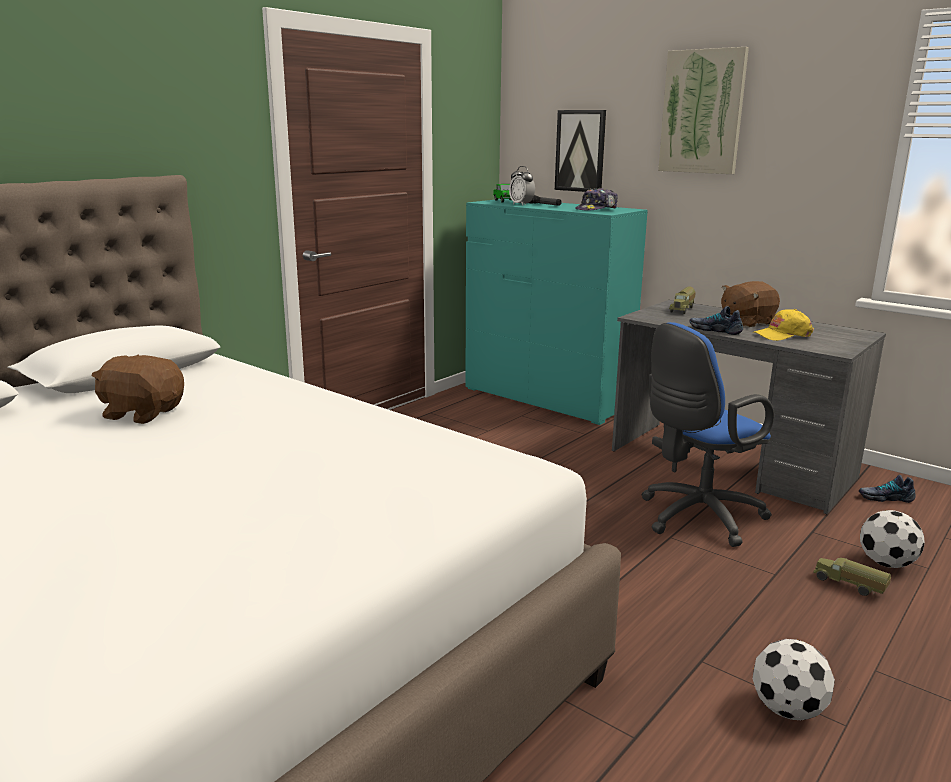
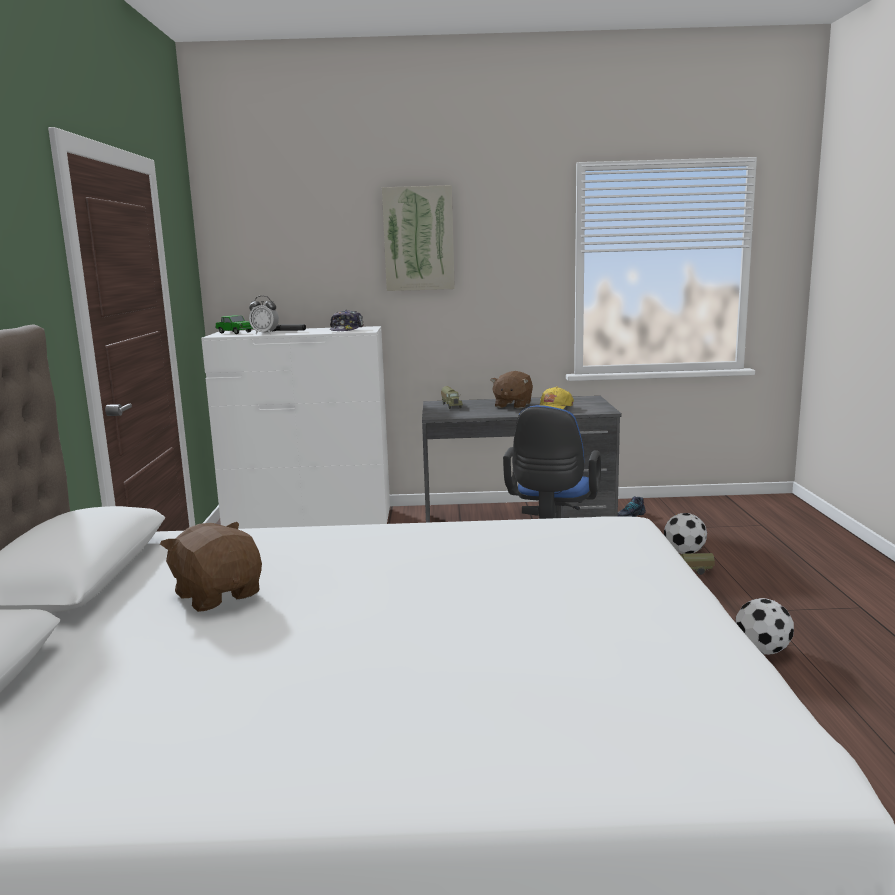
camera: 40 degrees left, 5 degrees down
brown plush toy [92,354,184,424] -> brown plush toy turned 75 degrees clockwise [160,522,262,612]
turquoise dresser [465,199,648,425] -> white dresser [201,326,390,529]
picture [555,110,606,192] -> none
shoe [689,306,743,335] -> none

